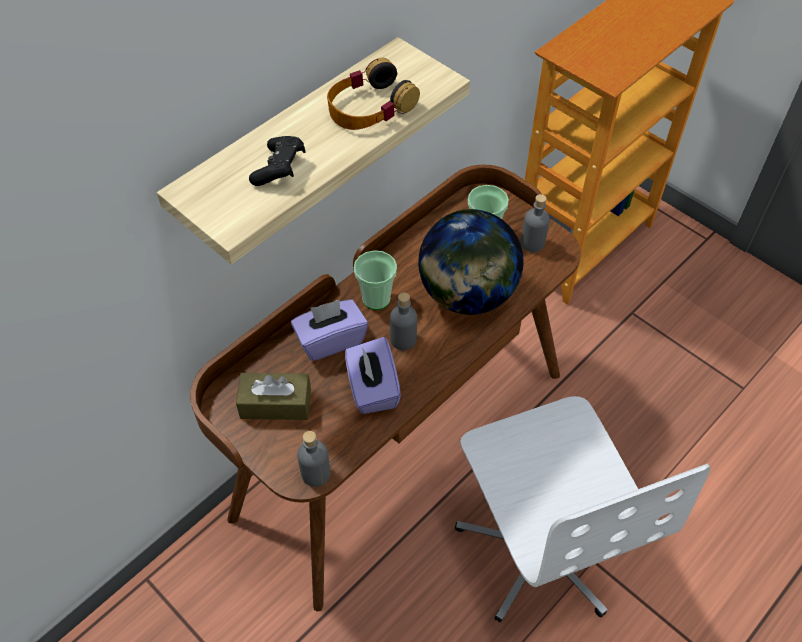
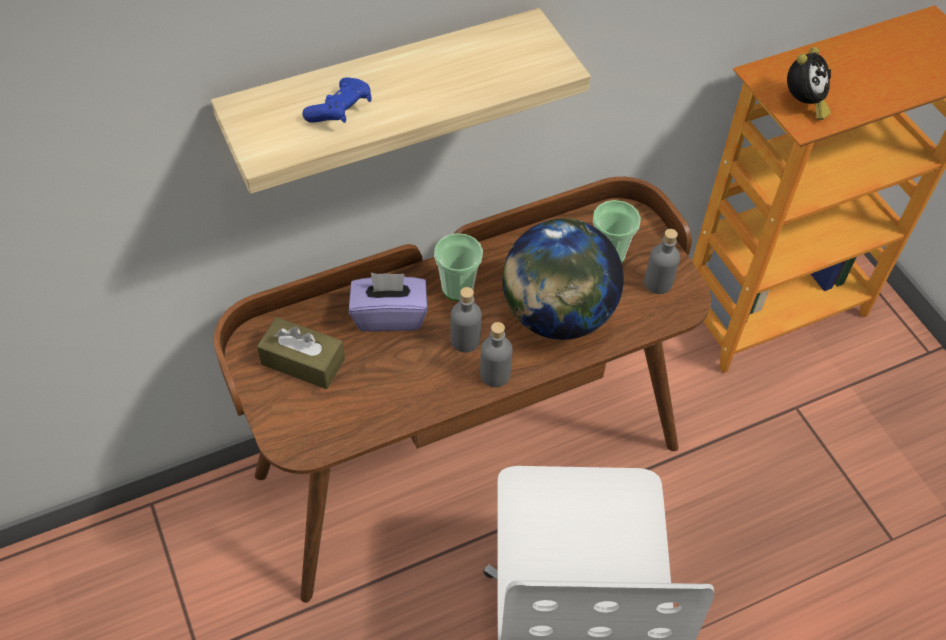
camera: 20 degrees right, 0 degrees up
black game controller [249,136,306,186] -> blue game controller [302,77,371,123]
grey bottle [297,431,330,487] -> grey bottle moved to [480,322,513,387]
headphones [327,58,420,130] -> none
purple tissue box [345,337,401,414] -> none
none -> alarm clock [787,47,831,120]

